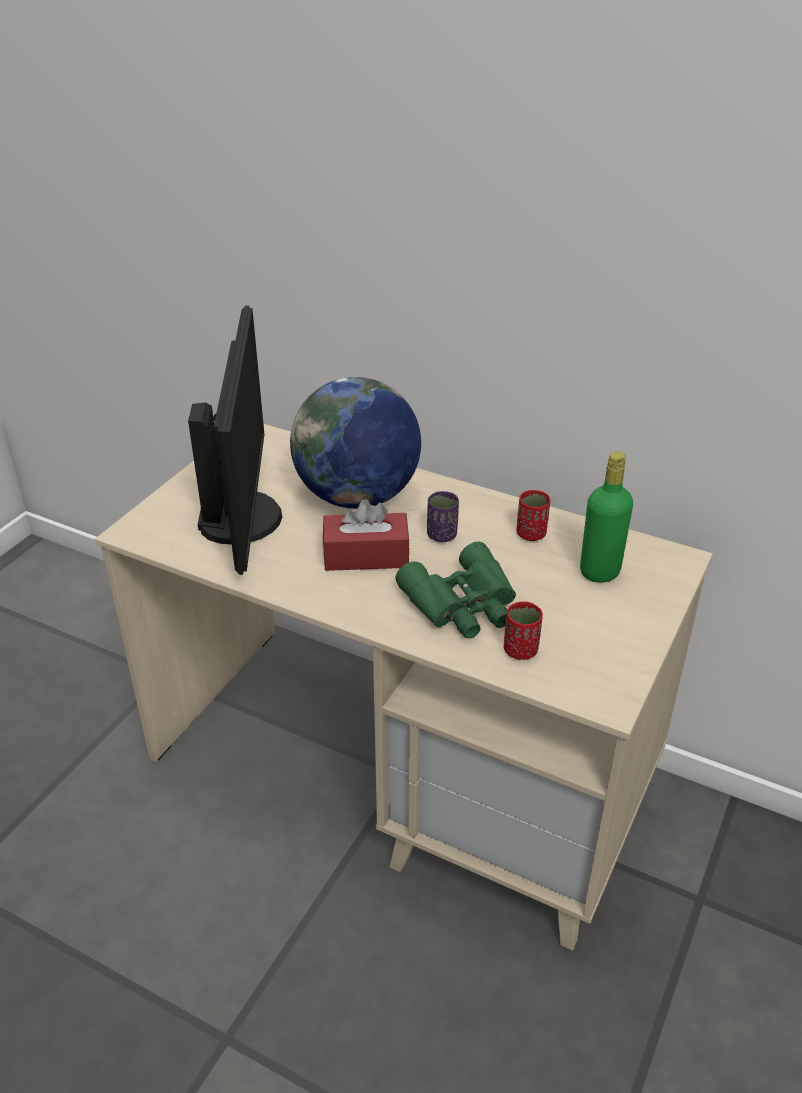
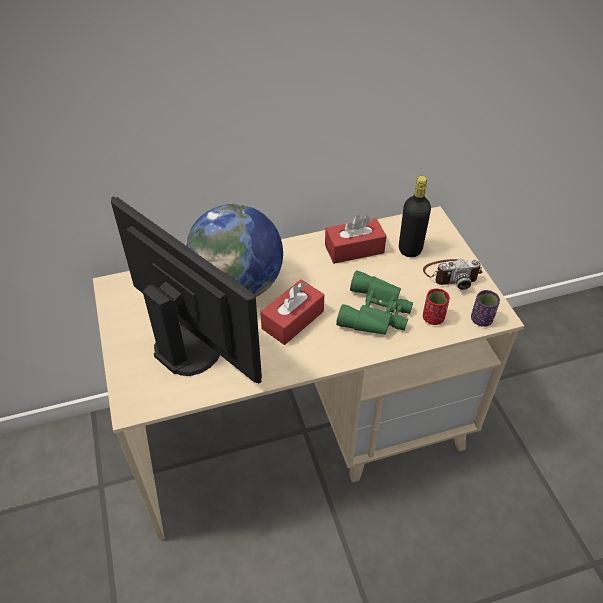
camera: 45 degrees left, 10 degrees up
purple cup [427,491,459,542] -> purple cup moved to [471,290,500,327]
red cup [516,490,550,541] -> red tissue box [325,215,387,264]
green bottle [580,452,633,583] -> black bottle [399,176,431,257]
none -> camera [423,259,482,290]

